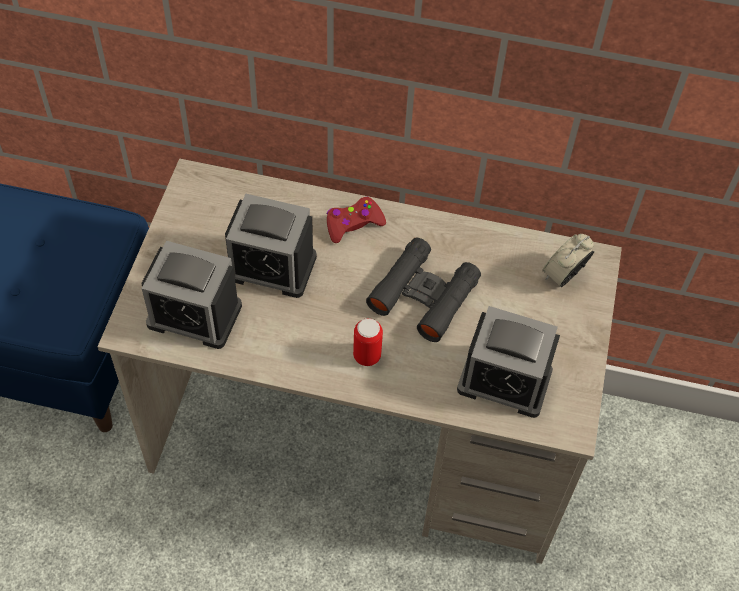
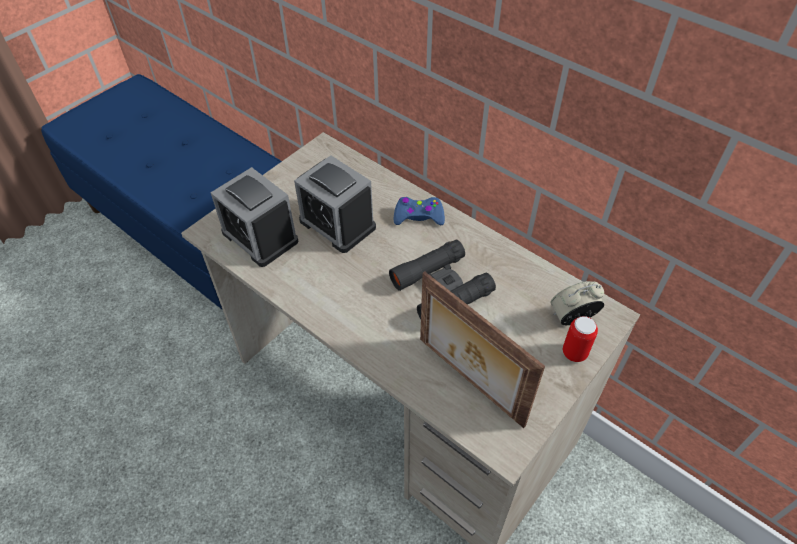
camera: 30 degrees right, 5 degrees down
red game controller [327,197,386,243] -> blue game controller [394,197,445,225]
can [353,318,383,366] -> can moved to [563,316,598,362]
alarm clock [457,306,560,418] -> picture frame [420,272,545,428]

